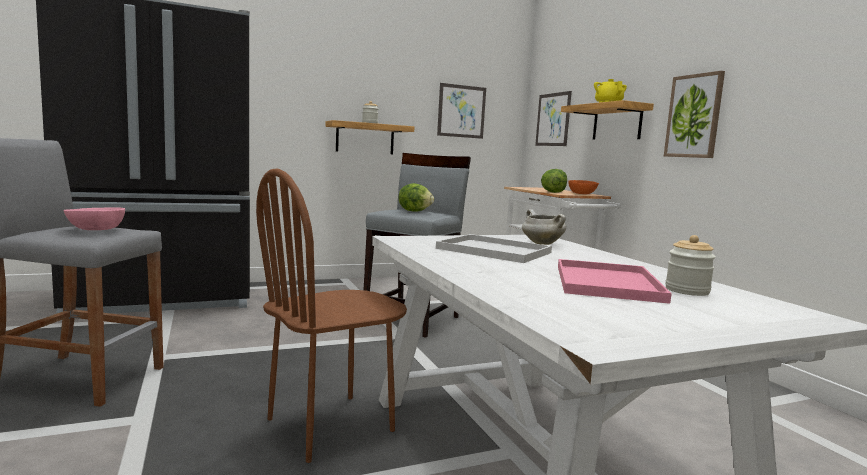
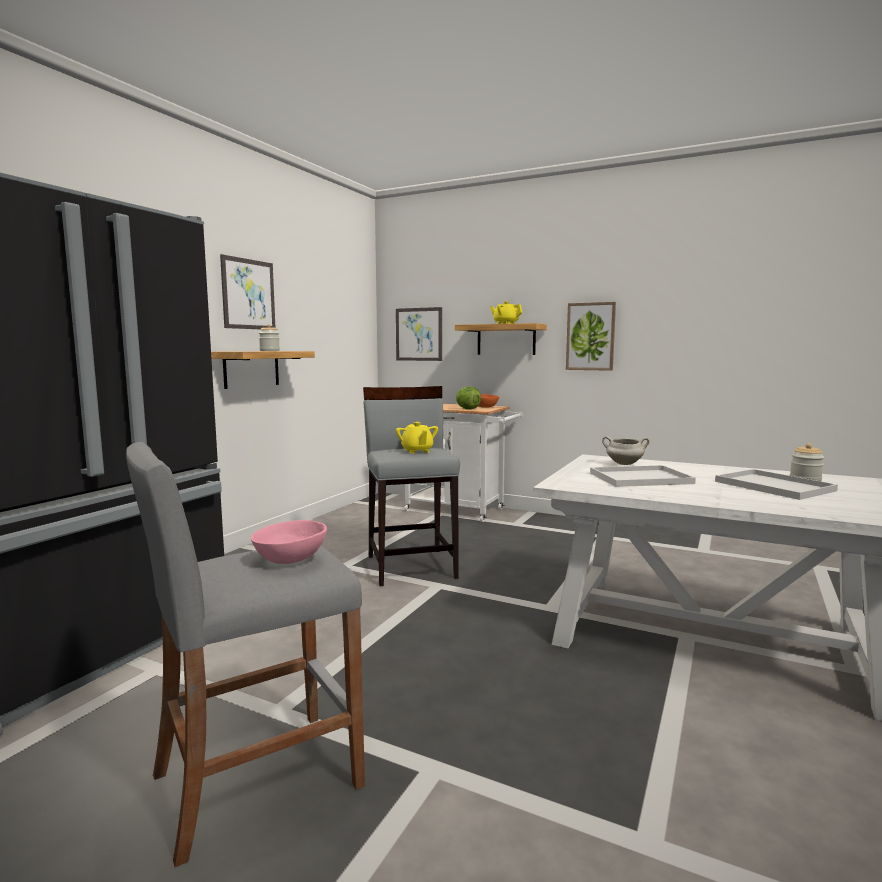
camera: 40 degrees left, 0 degrees up
brown chair [256,168,407,463] -> none
lettuce [399,183,434,212] -> yellow teapot [396,422,438,454]
picture [437,83,486,139] -> picture moved to [220,254,275,329]
pink tray [558,259,672,304] -> white tray [715,469,838,500]

